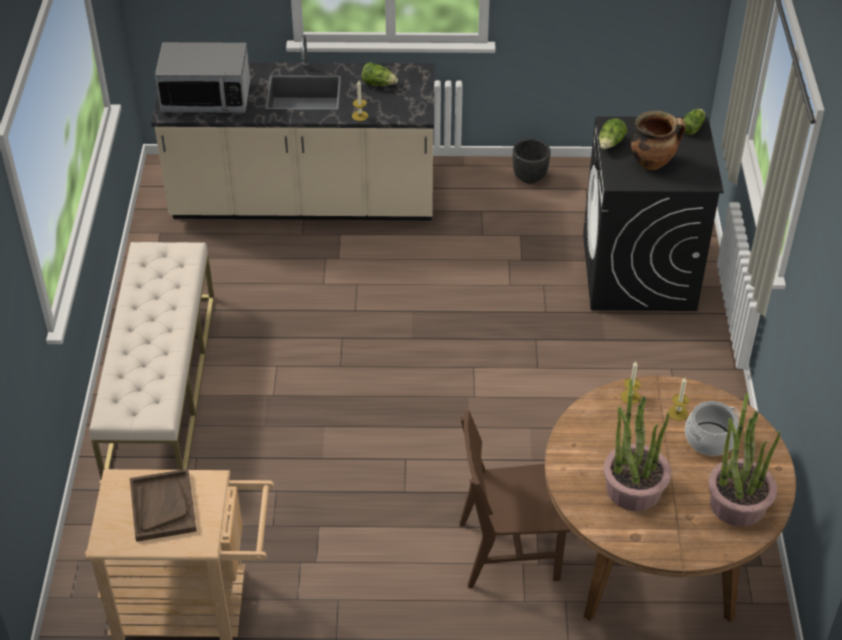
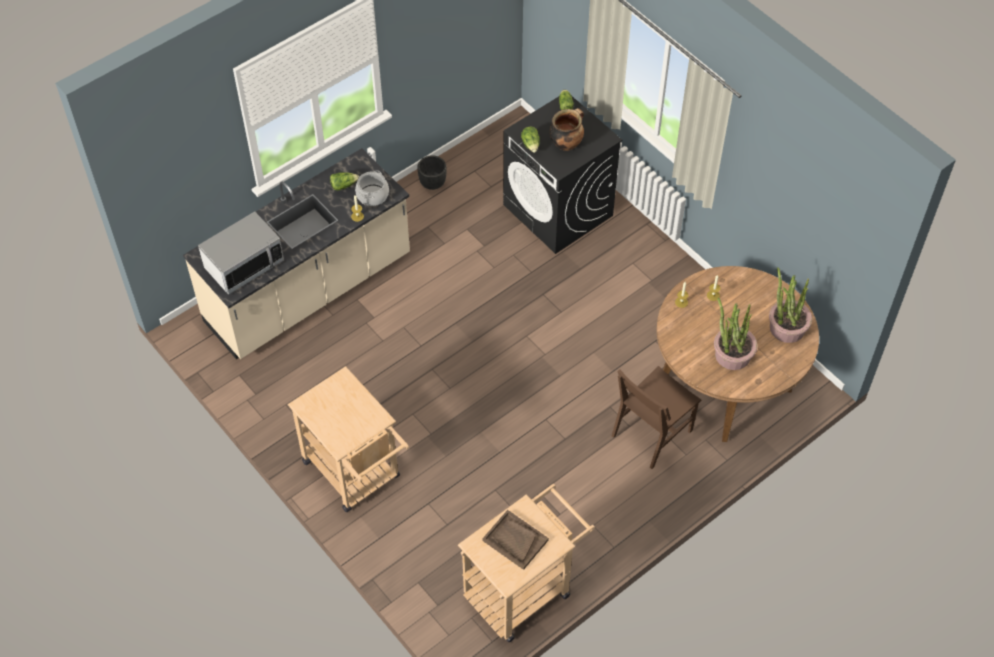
camera: 40 degrees left, 10 degrees up
beige bench [89,242,214,479] -> beige cart [288,366,409,512]
cooking pot [685,401,739,456] -> cooking pot moved to [355,170,389,206]

